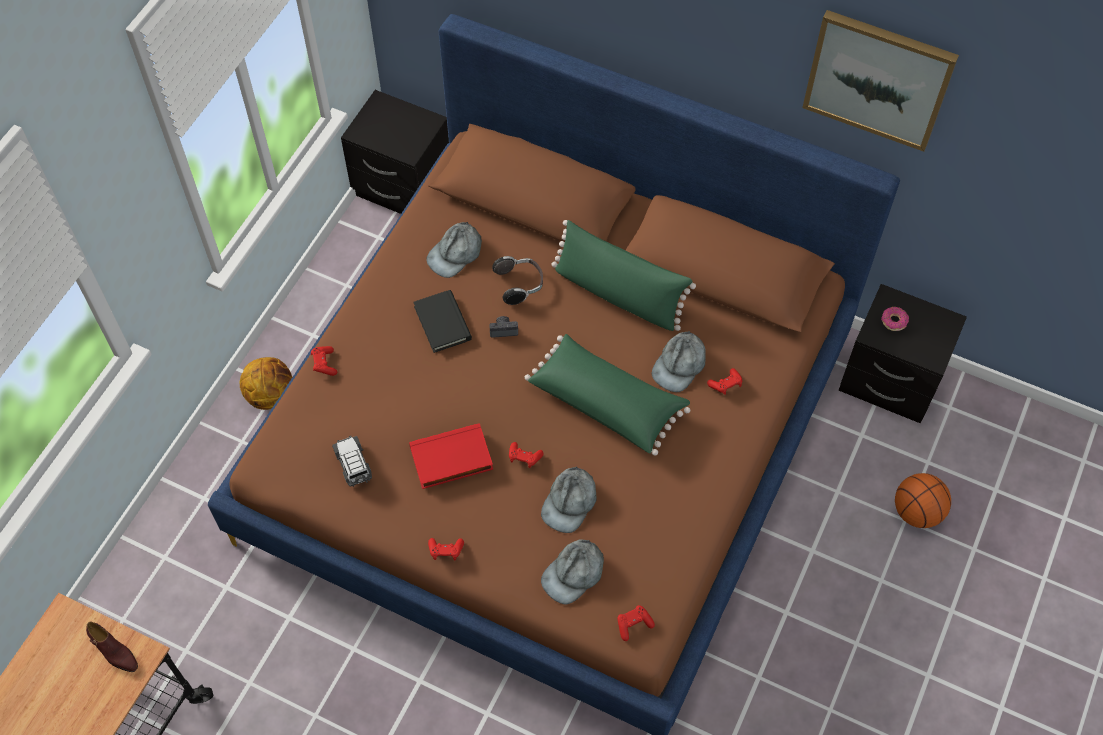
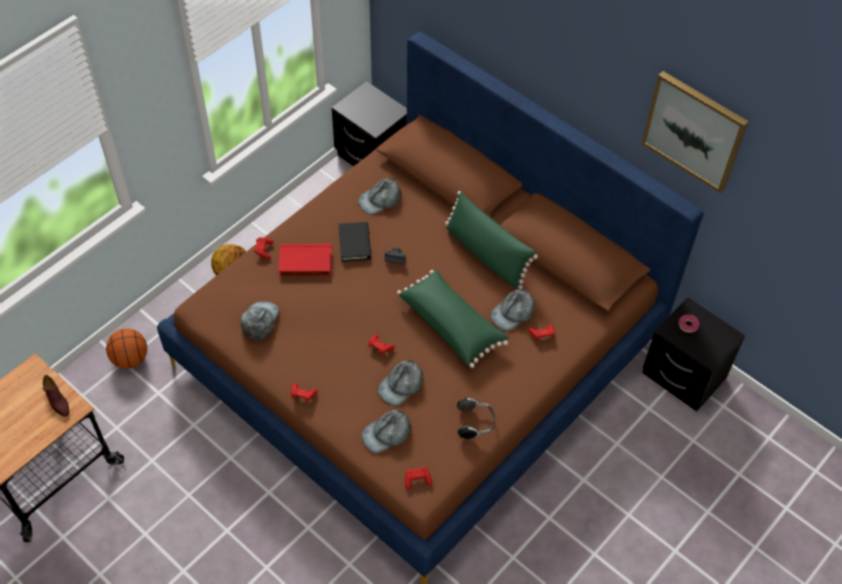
camera: 15 degrees right, 5 degrees down
toy car [332,436,372,487] -> grey cap [240,301,279,340]
red book [409,423,493,489] -> red book moved to [278,244,332,276]
headphones [492,256,543,305] -> headphones moved to [457,398,496,439]
basketball [895,473,951,528] -> basketball moved to [106,329,147,369]

